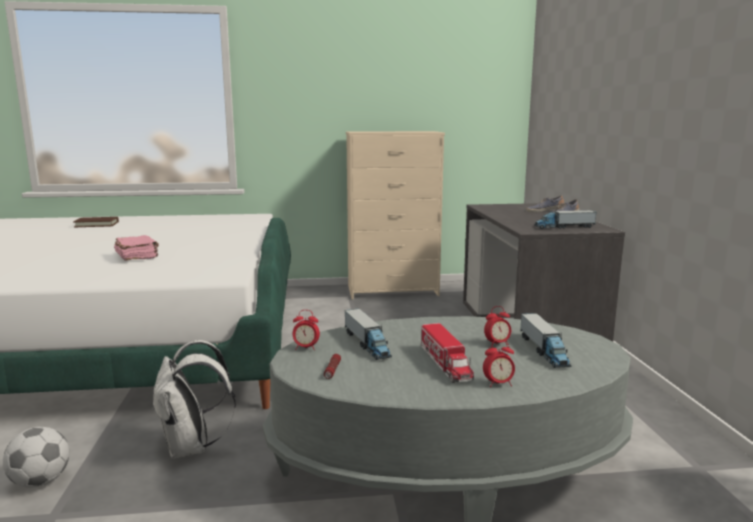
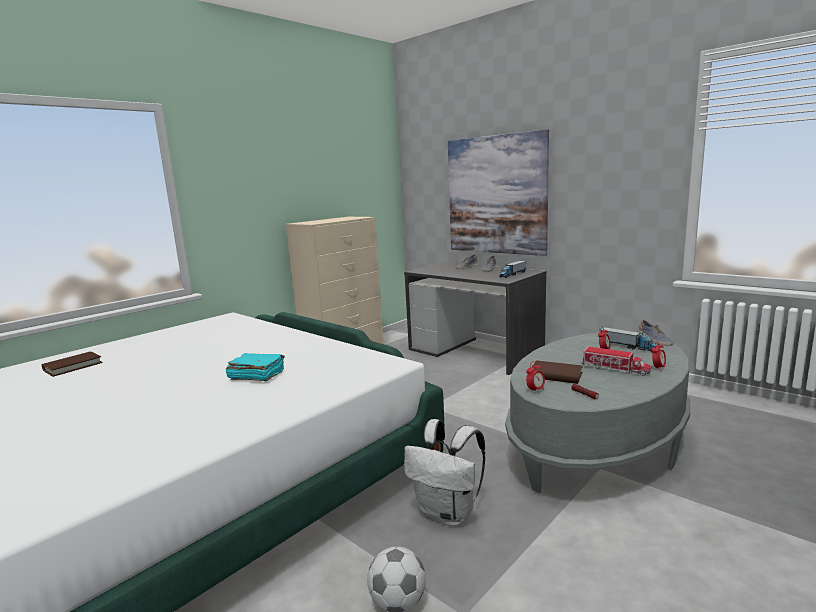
camera: 40 degrees left, 0 degrees up
pink book [114,235,159,261] -> turquoise book [226,353,285,381]
toy truck [344,308,392,360] -> brown book [531,360,583,384]
none -> picture [448,129,549,256]
none -> shoe [637,320,674,346]

